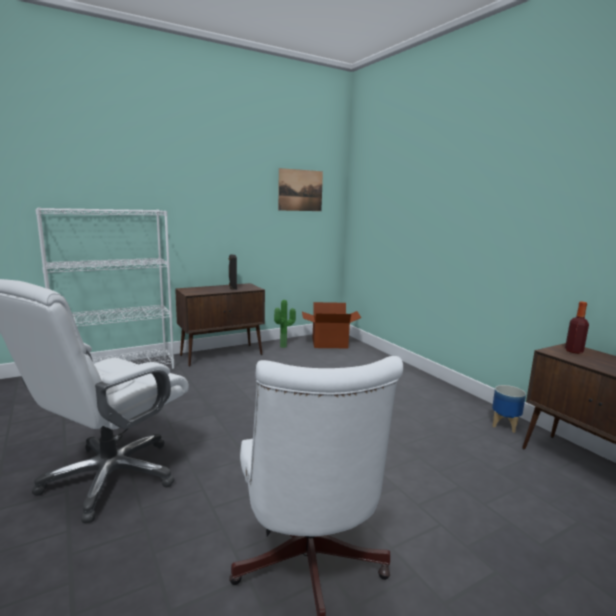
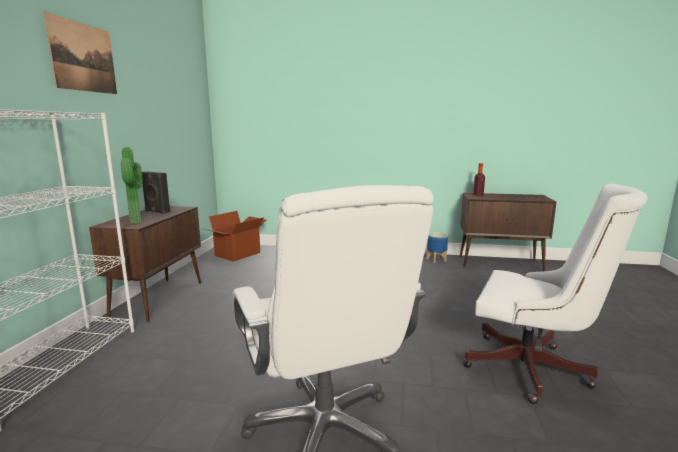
camera: 50 degrees left, 0 degrees up
potted plant [274,300,296,348] -> potted plant moved to [121,147,143,223]
picture [278,168,323,211] -> picture moved to [44,11,117,94]

